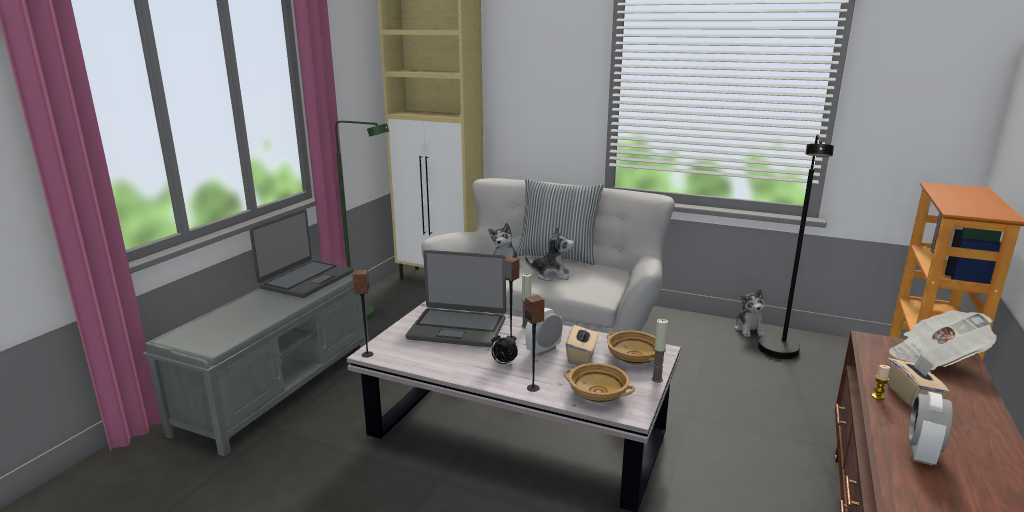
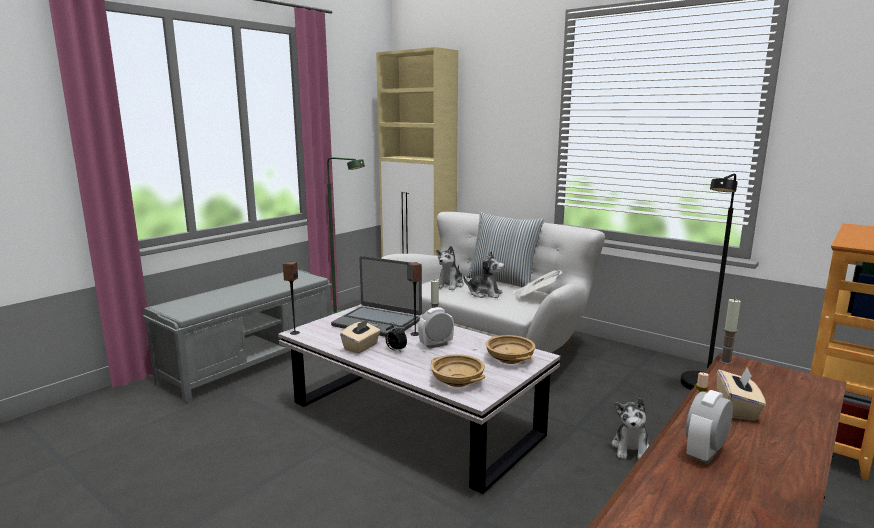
camera: 15 degrees right, 5 degrees down
laptop [249,209,354,298] -> none
speaker [525,295,544,392] -> none
beige tissue box [566,324,598,364] -> beige tissue box moved to [340,319,380,354]
candle [651,319,668,383] -> candle moved to [720,299,741,364]
plush toy [734,289,766,337] -> plush toy moved to [612,398,649,460]
newspaper [889,310,997,370] -> newspaper moved to [512,270,562,298]

